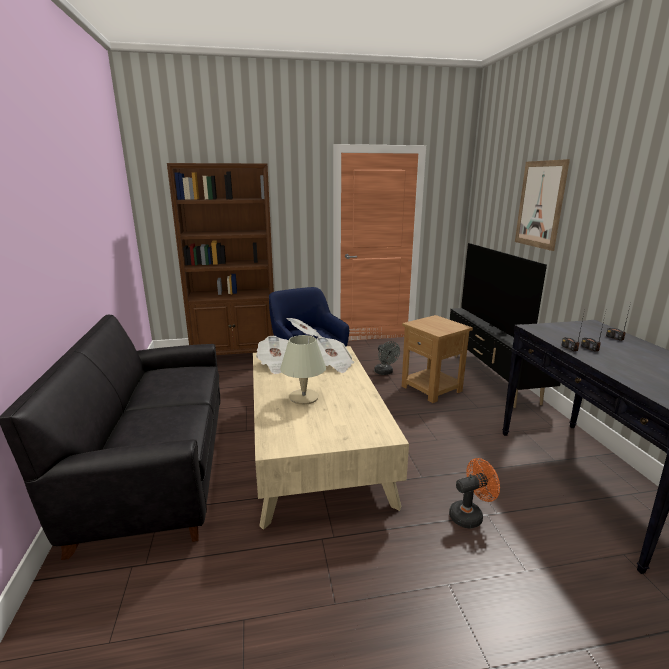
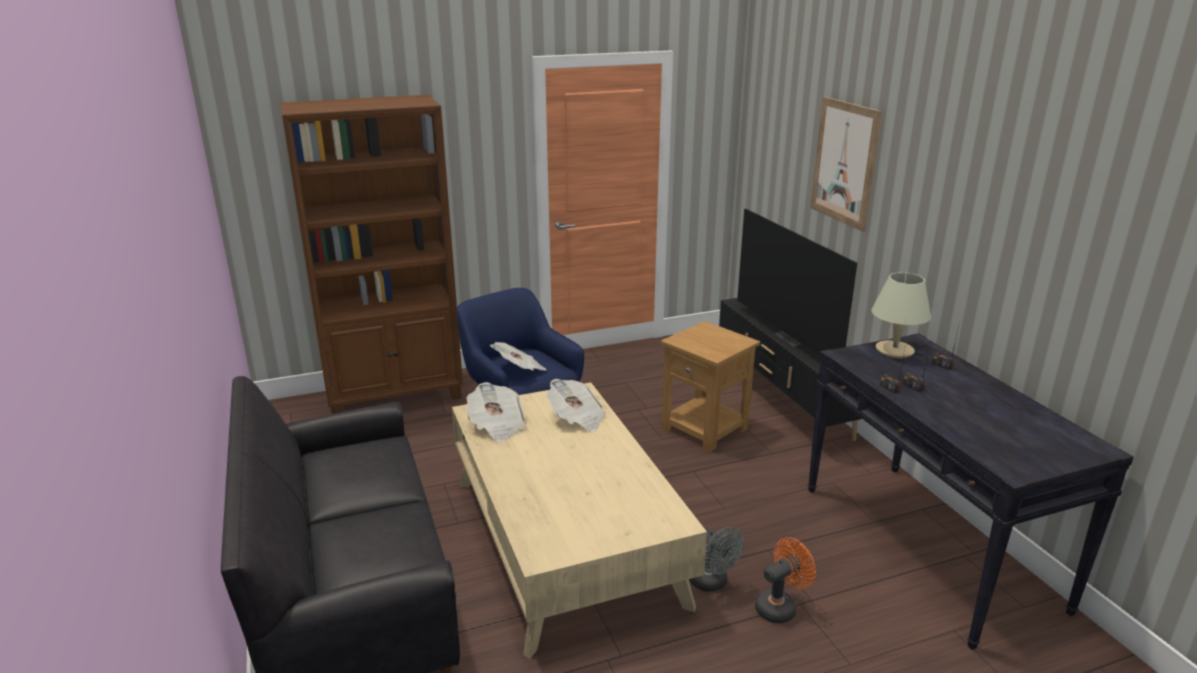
camera: 10 degrees left, 5 degrees up
beige table lamp [280,335,326,405] -> beige table lamp moved to [871,272,931,358]
grey fan [374,341,400,375] -> grey fan moved to [689,527,744,592]

